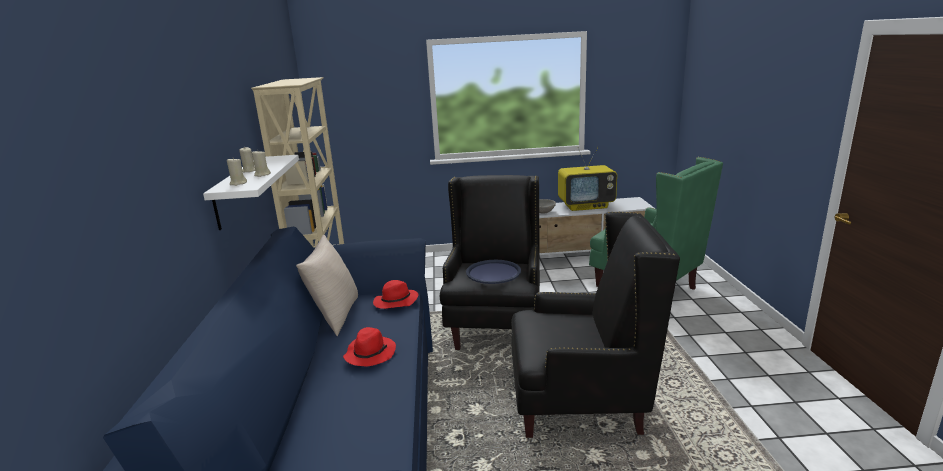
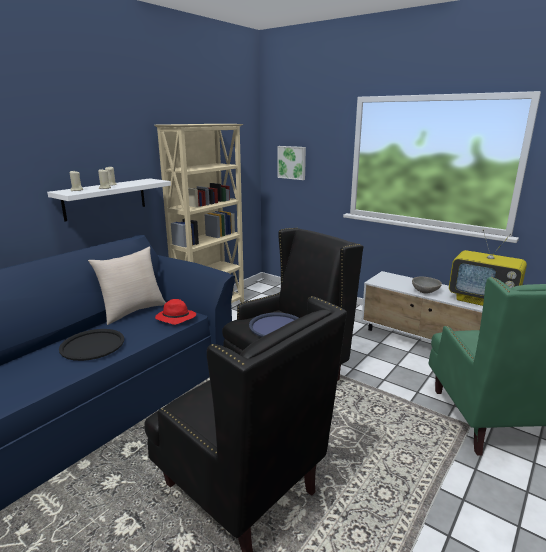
camera: 40 degrees right, 0 degrees up
red hat [343,327,396,366] -> black tray [59,329,124,361]
none -> picture [277,146,306,180]

